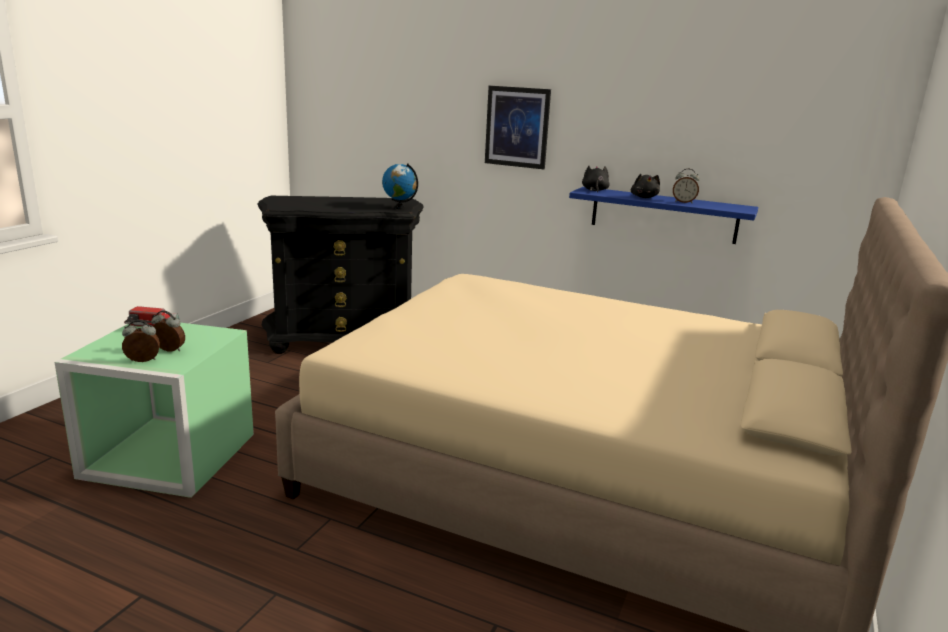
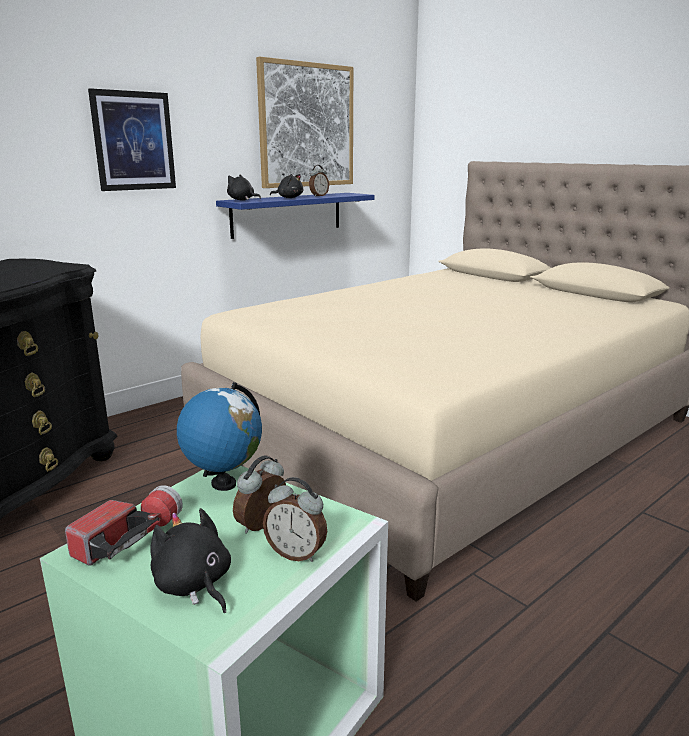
camera: 65 degrees left, 0 degrees up
alarm clock [122,320,160,362] -> alarm clock turned 75 degrees counterclockwise [263,477,327,562]
globe [382,163,418,209] -> globe moved to [177,382,262,491]
none -> black plush toy [150,508,231,613]
none -> picture [256,57,353,188]

